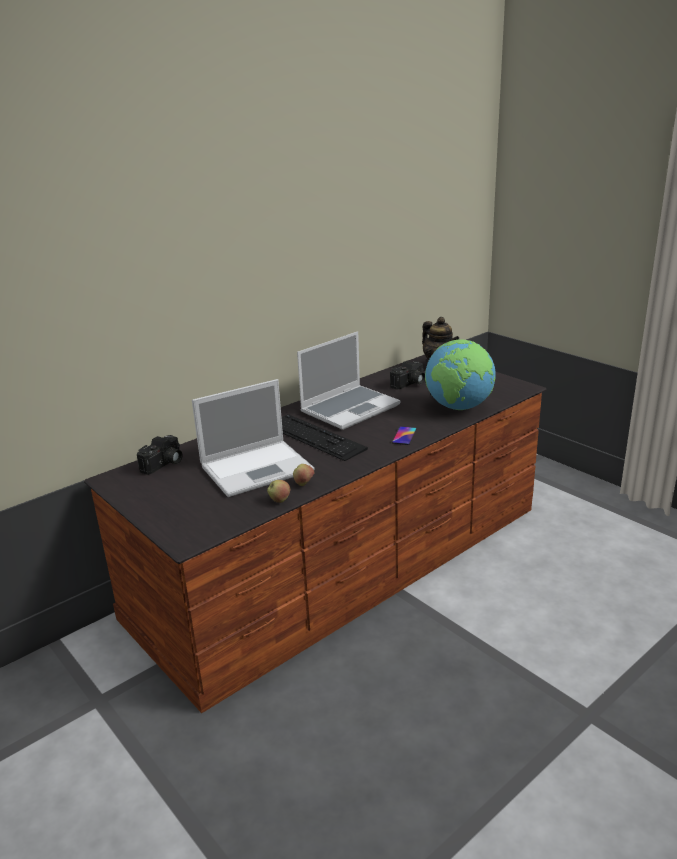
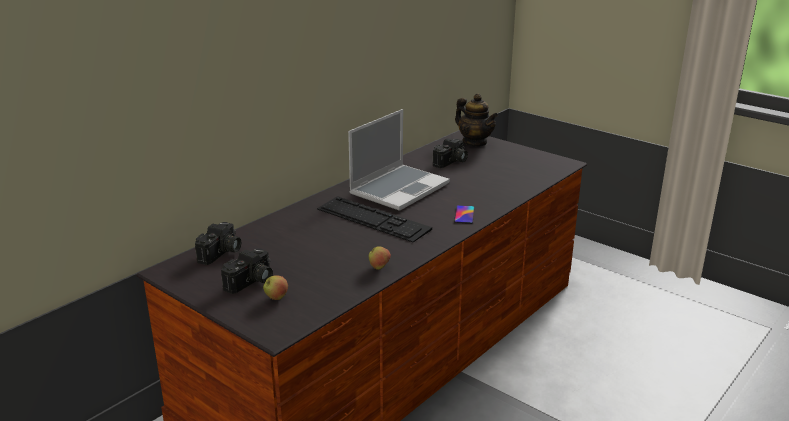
camera: 10 degrees left, 0 degrees up
laptop [192,379,314,497] -> none
apple [267,480,291,503] -> apple moved to [263,275,288,300]
globe [425,339,496,410] -> none
none -> camera [221,248,273,294]

